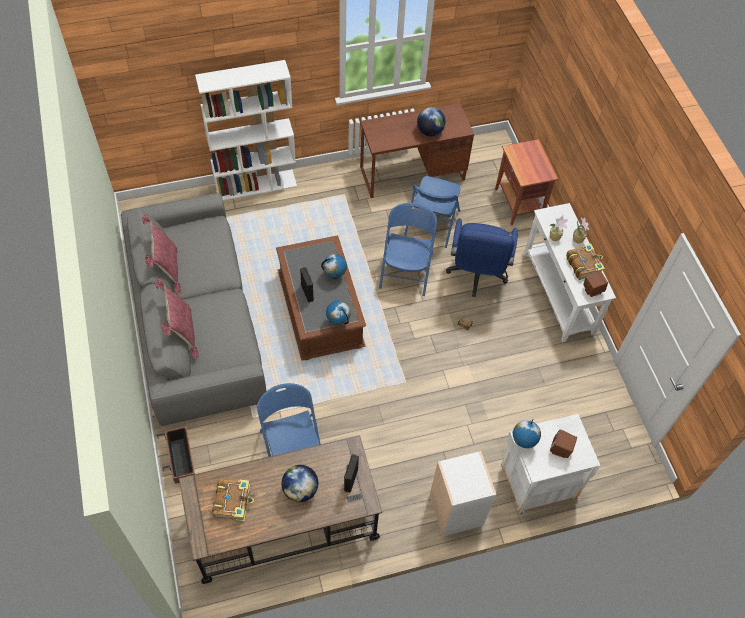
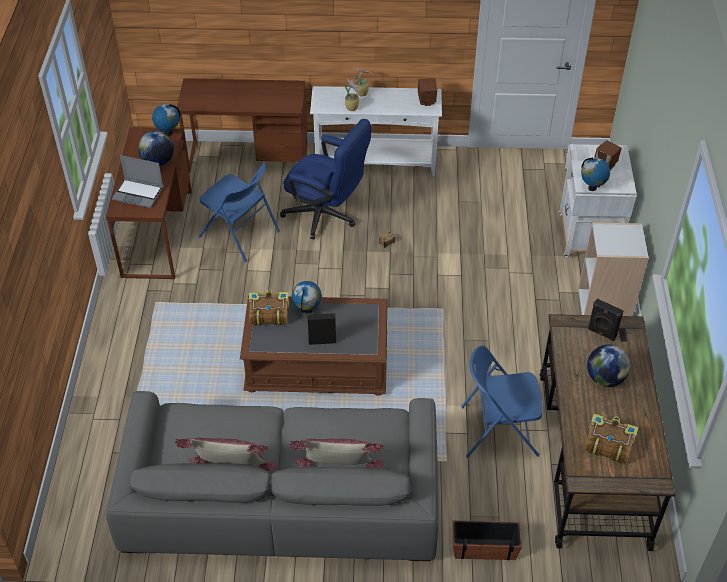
camera: 70 degrees left, 10 degrees down
white bookcase [195,60,297,201] -> none
globe [326,300,351,325] -> globe moved to [152,104,180,136]
blue chair [379,203,437,296] -> none
nightstand [495,139,559,225] -> brown desk [176,78,308,173]
book [566,244,605,280] -> book moved to [249,289,289,325]
none -> laptop [112,155,163,208]

